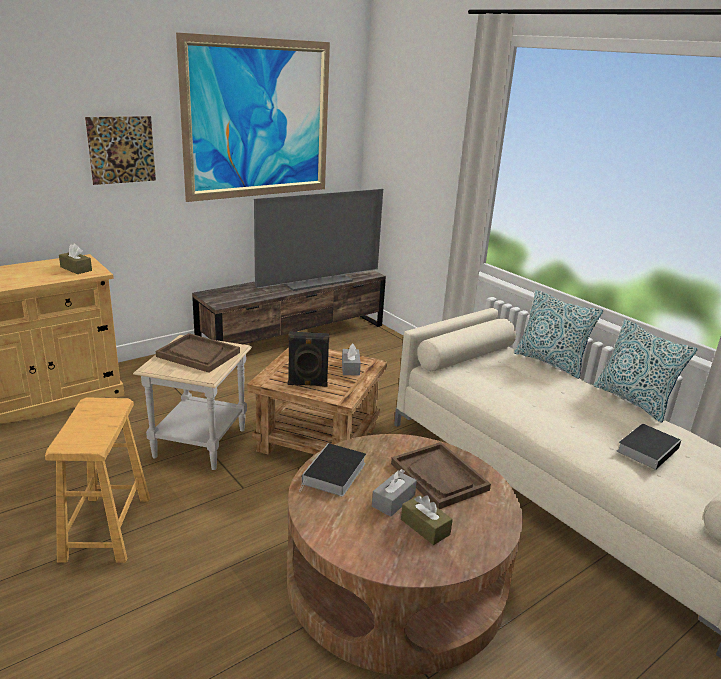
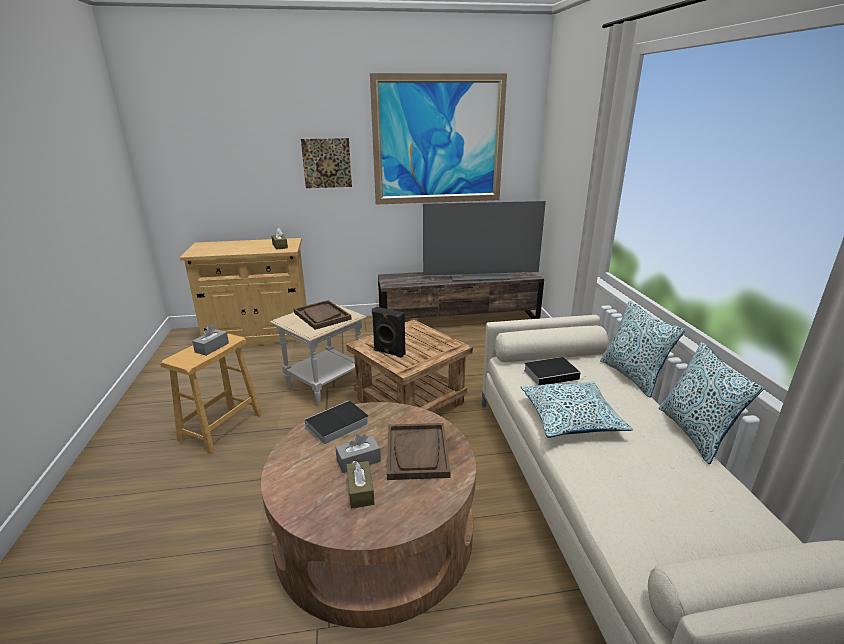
camera: 30 degrees right, 0 degrees up
grey tissue box [342,343,361,376] -> grey tissue box moved to [192,325,229,356]
book [617,424,681,470] -> book moved to [524,357,583,385]
none -> pillow [521,382,633,438]

